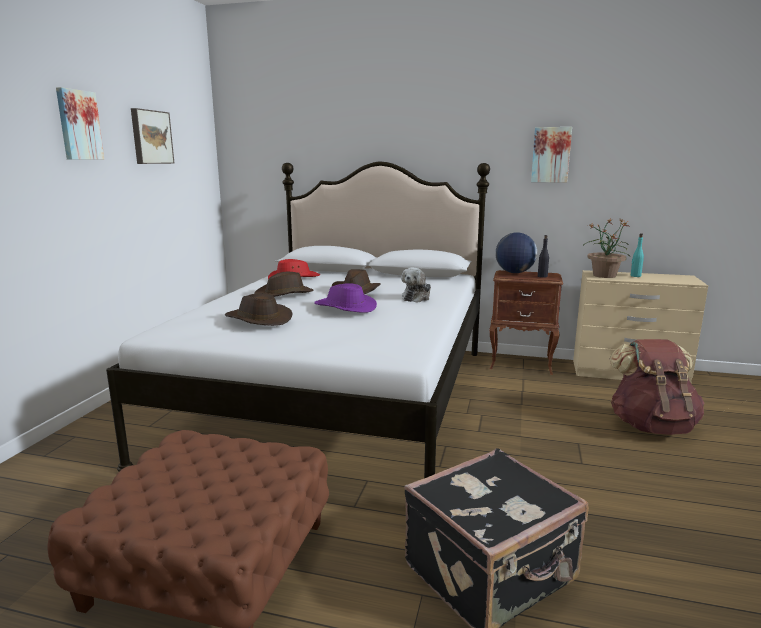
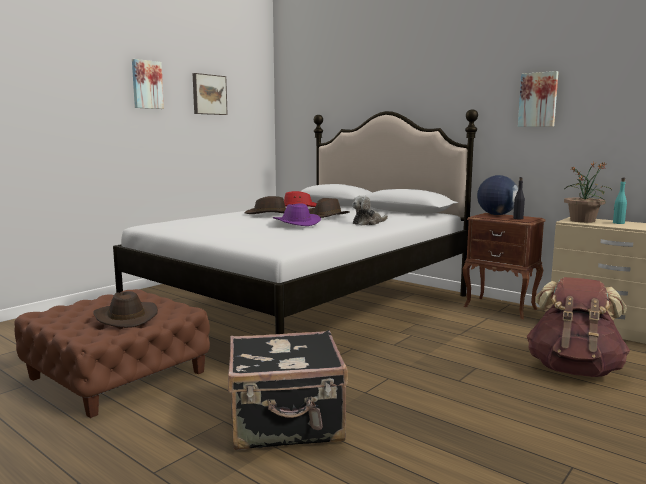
camera: 25 degrees right, 5 degrees down
brown hat [225,293,292,326] -> brown hat moved to [93,291,158,328]

